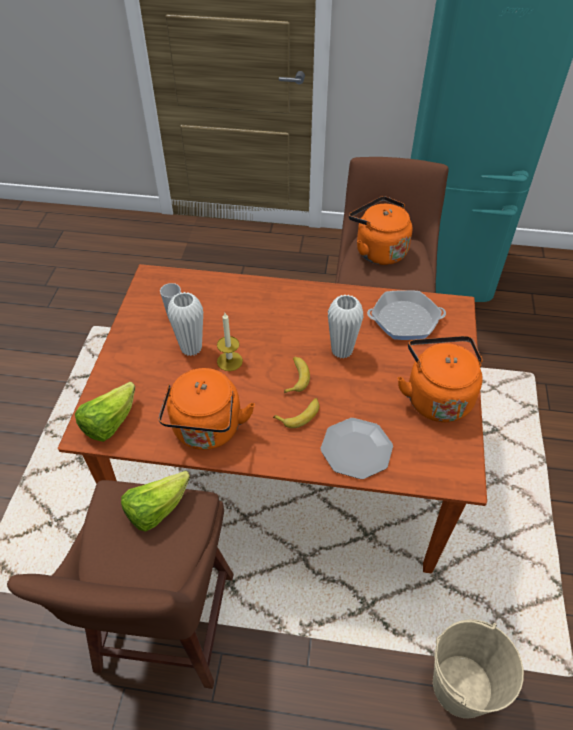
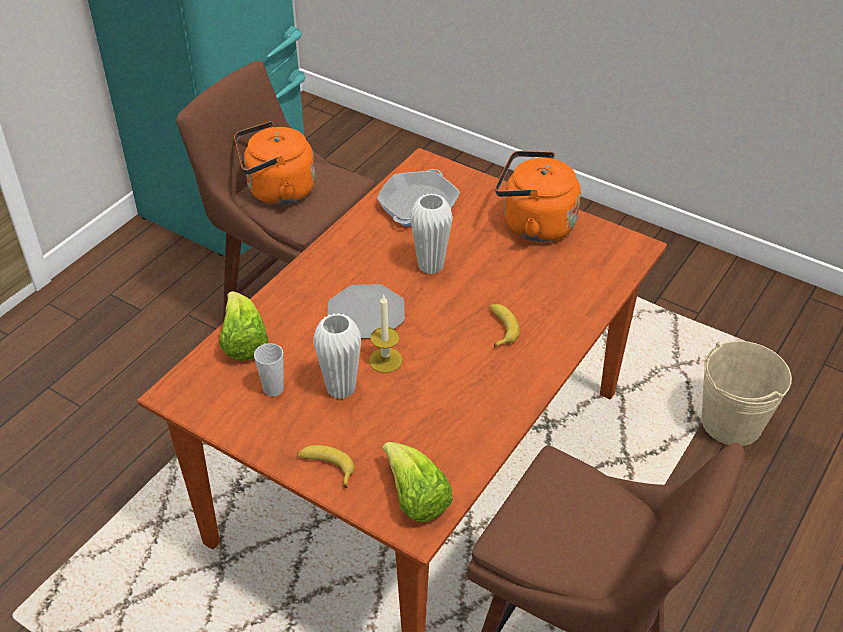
camera: 65 degrees left, 5 degrees down
lettuce [121,470,190,532] -> lettuce moved to [219,291,269,361]
orange kettle [159,368,255,450] -> none
banana [284,356,310,393] -> banana moved to [297,445,354,488]
plate [321,418,393,479] -> plate moved to [327,284,405,339]

